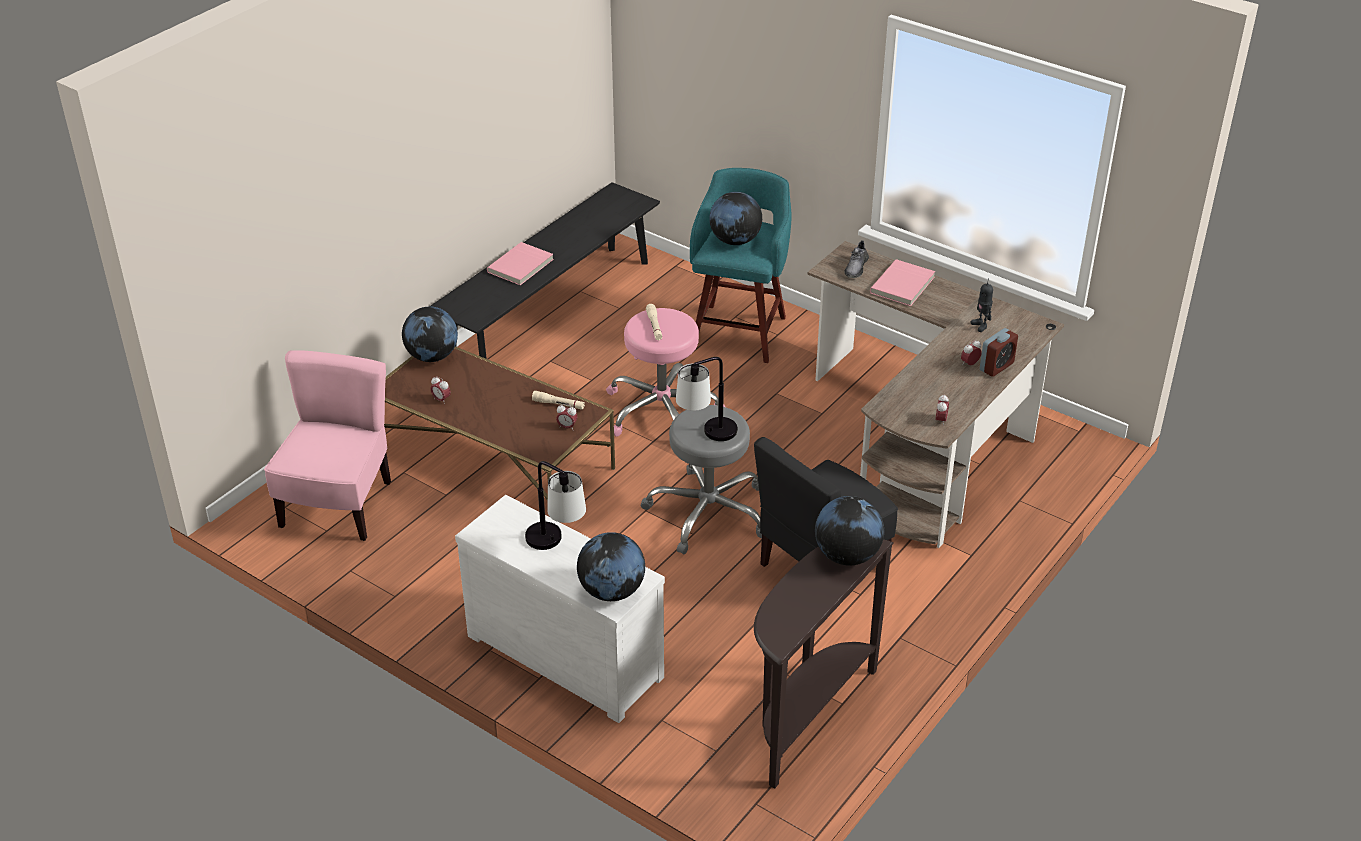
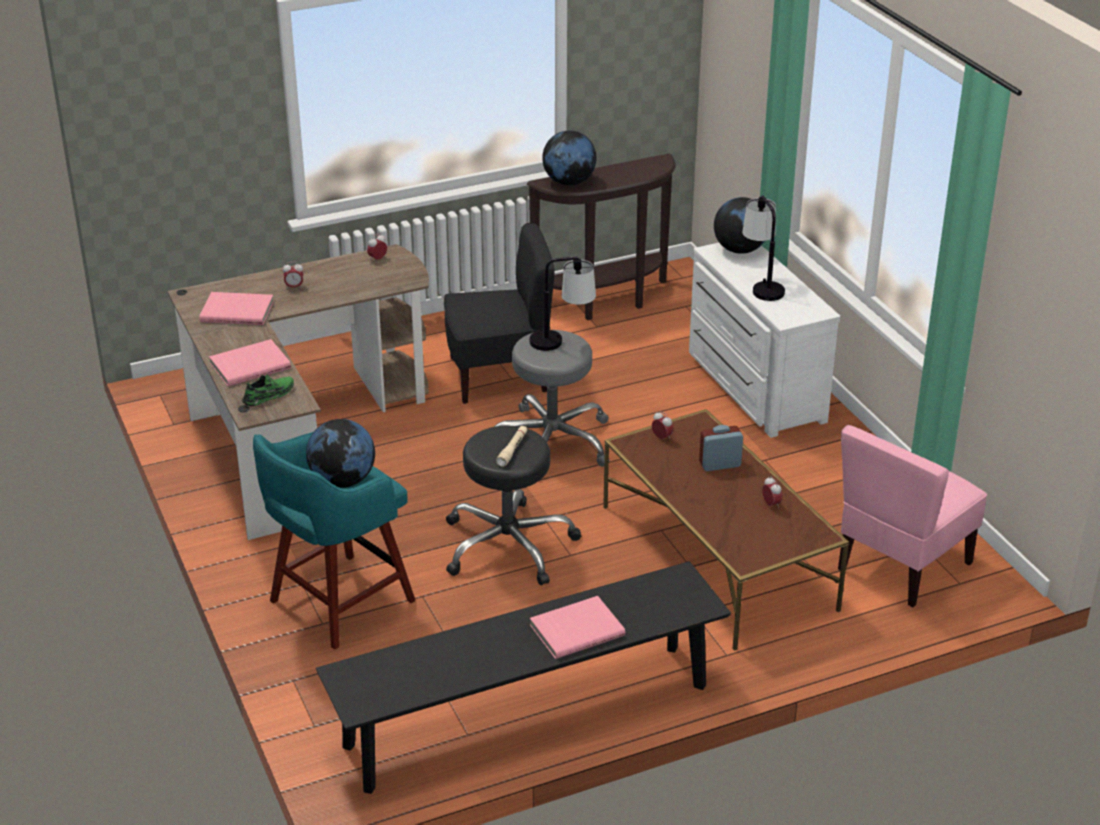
camera: 150 degrees left, 5 degrees down
globe [402,307,458,362] -> none
beige flashlight [532,391,585,410] -> none
pink stool [606,308,725,437] -> black stool [446,426,581,585]
grey shoe [844,240,869,278] -> green shoe [242,374,294,406]
toy robot [971,283,993,332] -> pink book [199,292,274,325]
alarm clock [980,328,1018,377] -> alarm clock moved to [699,425,743,471]

